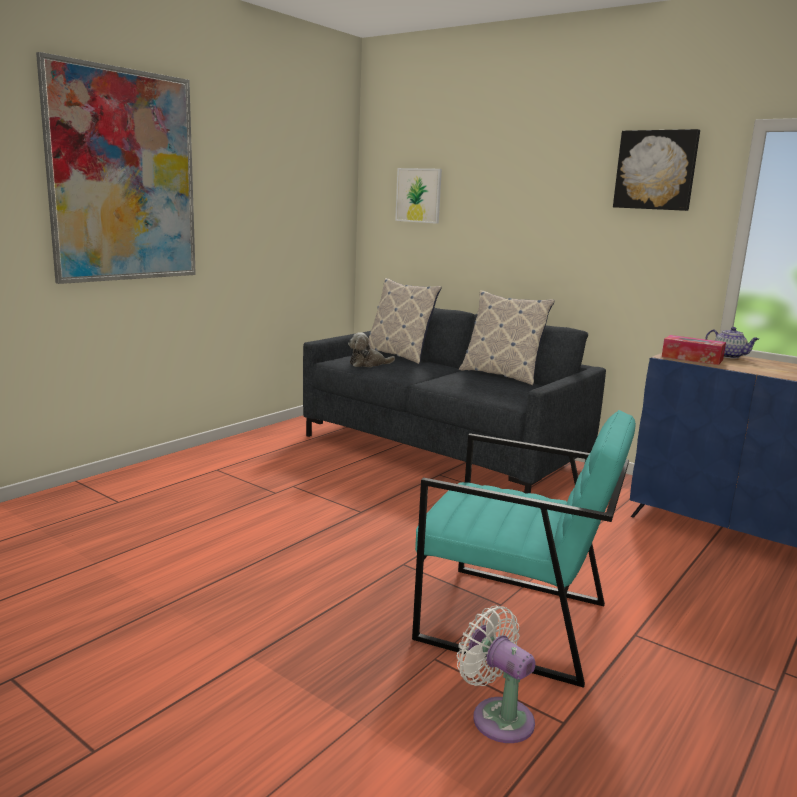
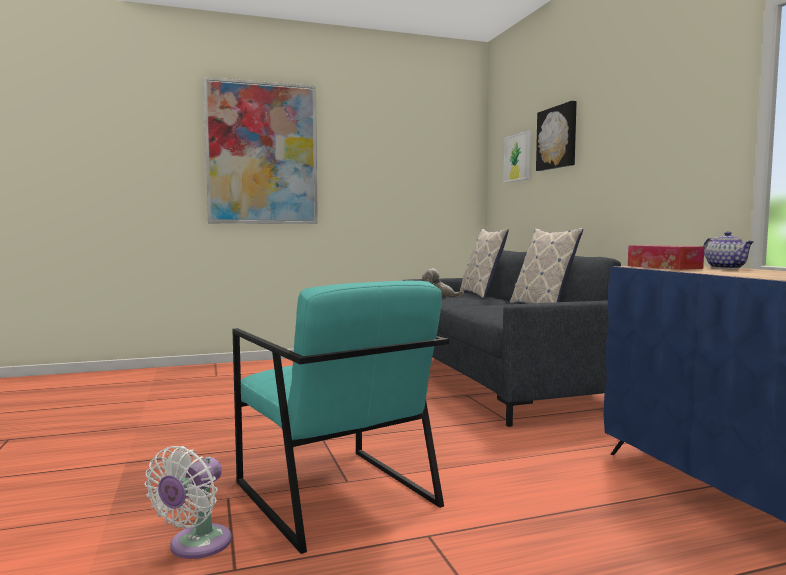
camera: 35 degrees right, 10 degrees down
white fan [457,606,536,743] -> white fan turned 150 degrees counterclockwise [145,446,232,559]
picture [613,129,700,211] -> picture moved to [536,101,577,171]

